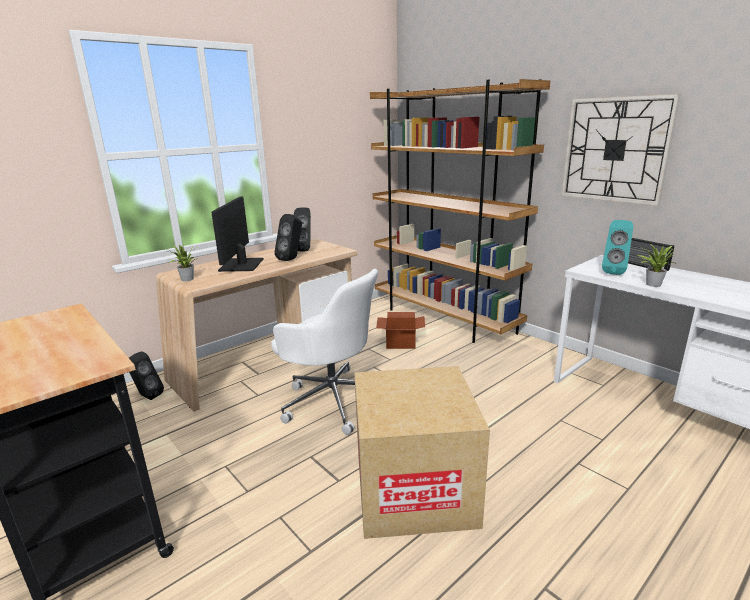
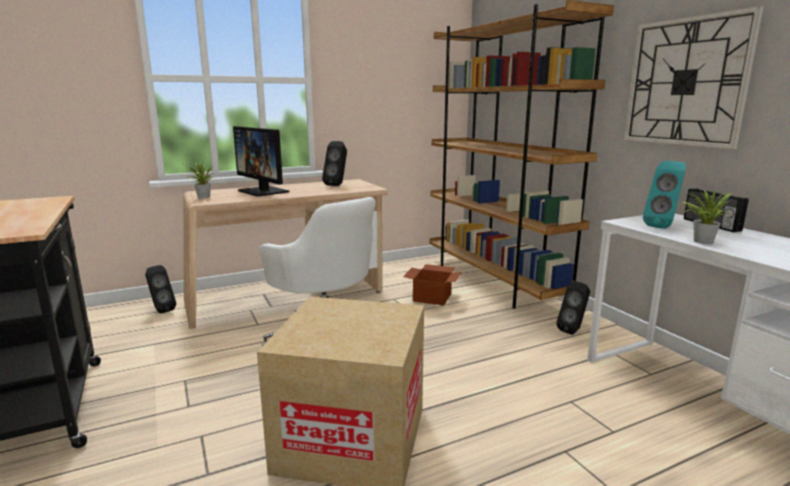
camera: 15 degrees right, 5 degrees down
monitor [211,196,264,272] -> monitor turned 60 degrees counterclockwise [233,126,290,197]
black speaker [274,214,302,261] -> black speaker moved to [556,281,590,335]

